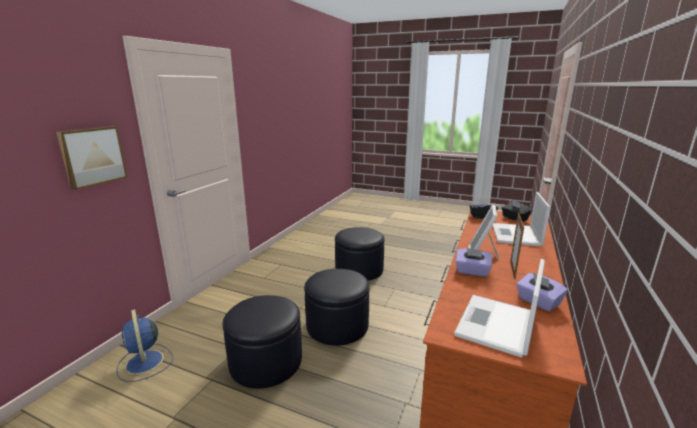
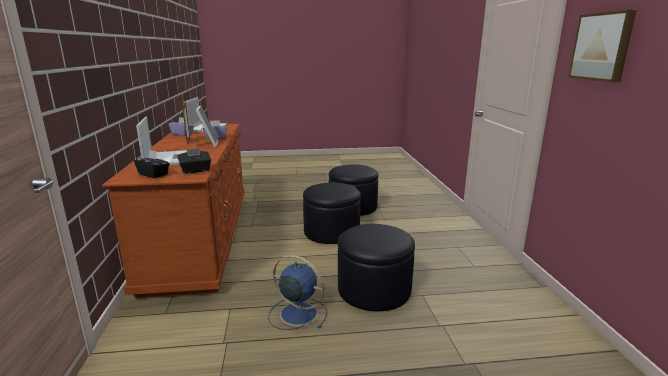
camera: 150 degrees right, 0 degrees up
picture [56,126,128,190] -> picture moved to [568,10,637,82]
blue fan [117,309,173,382] -> blue fan moved to [268,255,327,330]

